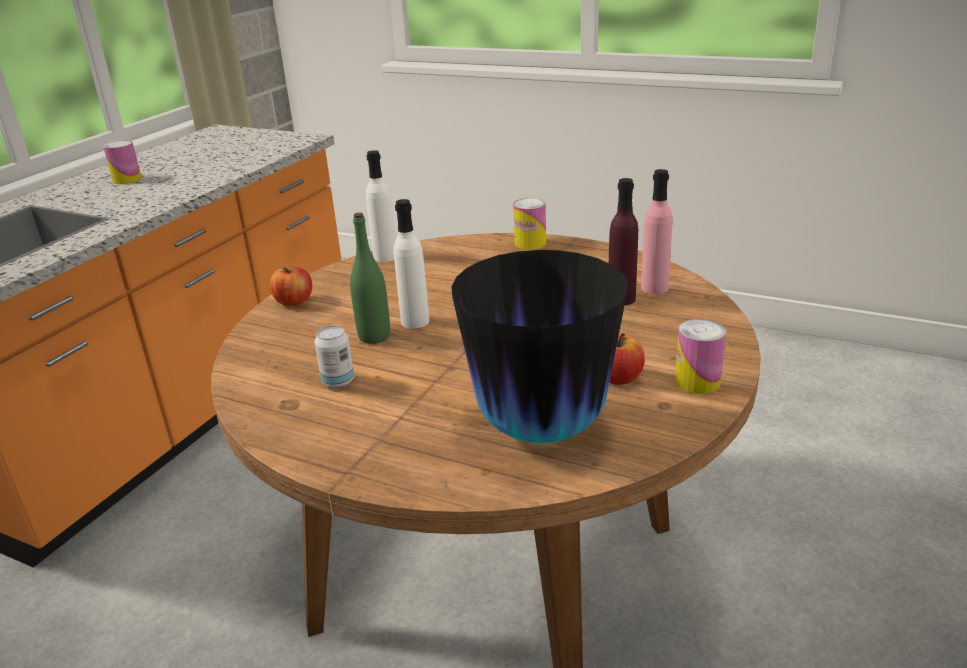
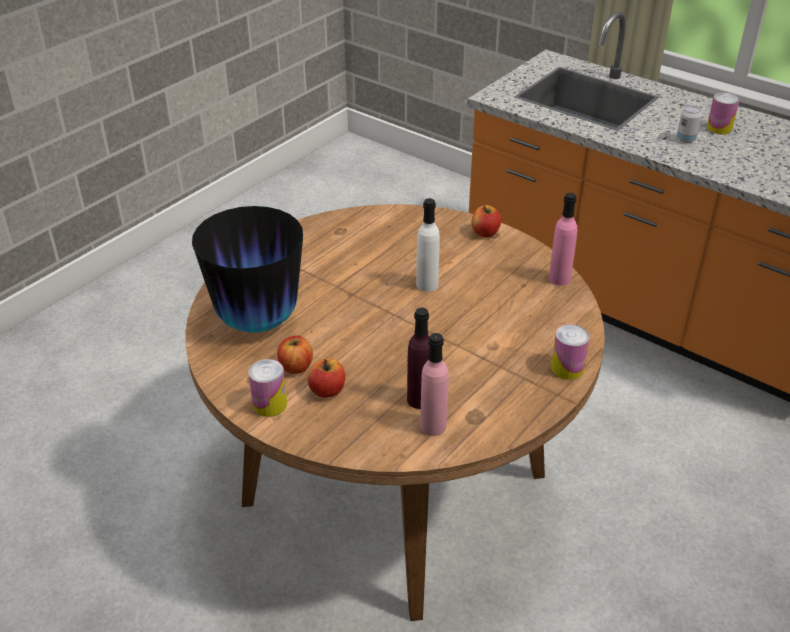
camera: 100 degrees right, 10 degrees up
can [315,326,354,388] -> can moved to [677,105,702,143]
green bottle [350,213,390,344] -> none
white bottle [366,150,396,262] -> pink bottle [549,193,577,286]
none -> apple [308,358,345,398]

